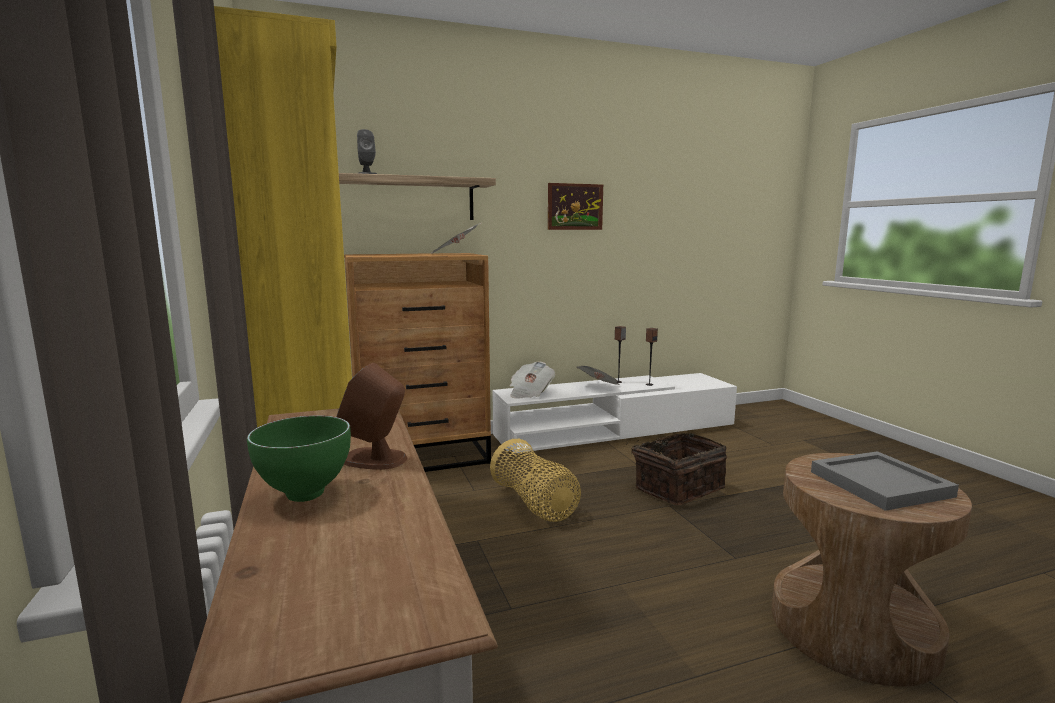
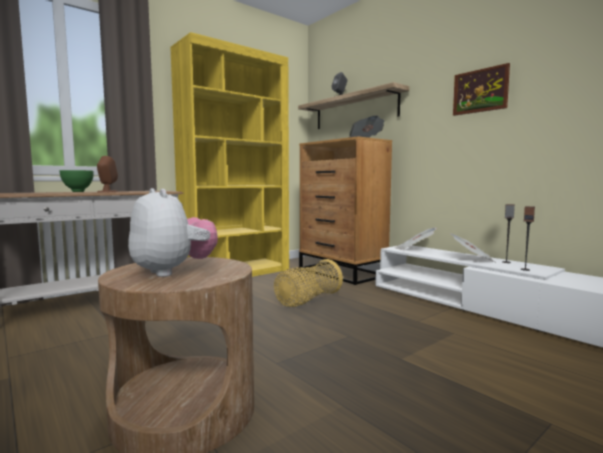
camera: 70 degrees right, 5 degrees down
basket [626,433,727,505] -> none
grey tray [811,451,959,511] -> plush toy [128,188,218,277]

